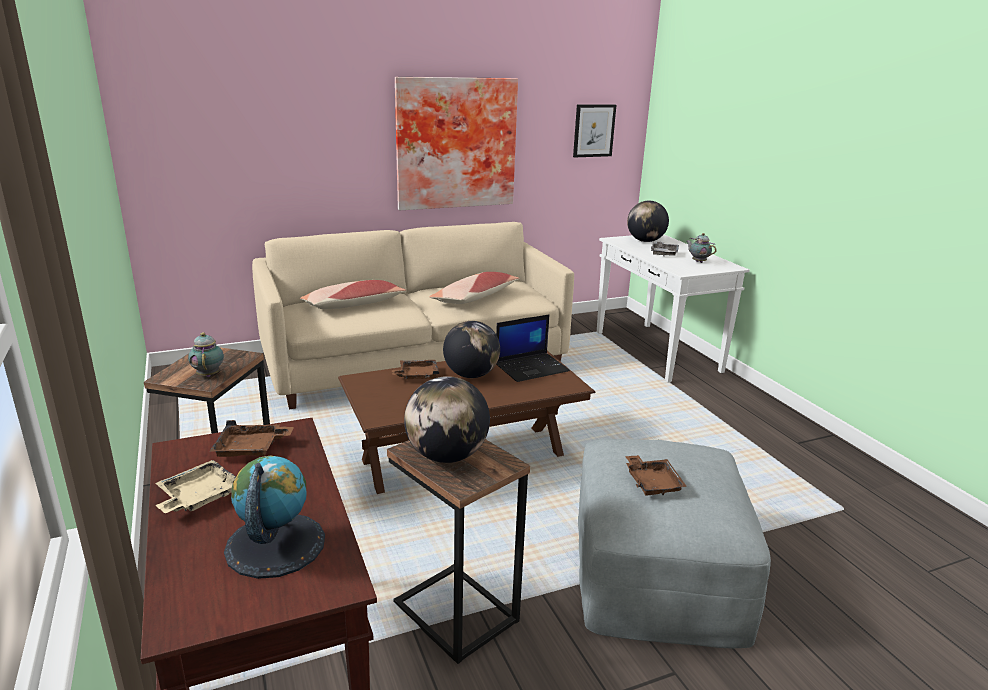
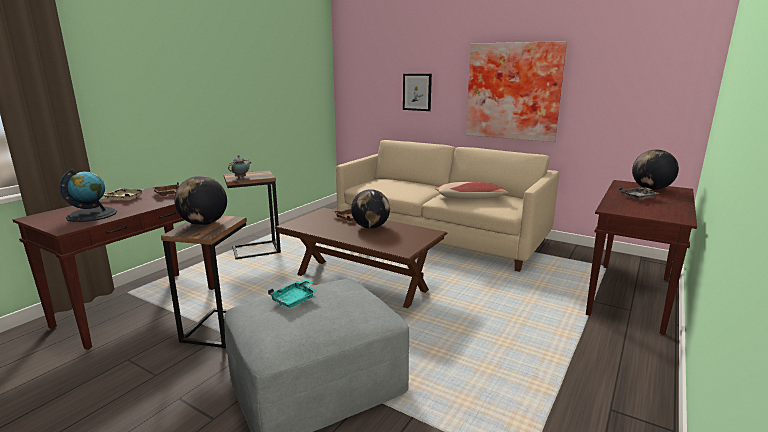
camera: 55 degrees right, 5 degrees down
pillow [300,280,406,309] -> none
laptop [496,314,570,382] -> none
picture [573,104,616,157] -> picture moved to [403,74,432,111]
white console table [597,235,750,382] -> brown console table [586,180,697,335]
brown tray [625,455,687,496] -> turquoise tray [268,279,318,308]
teapot [686,233,717,263] -> none

